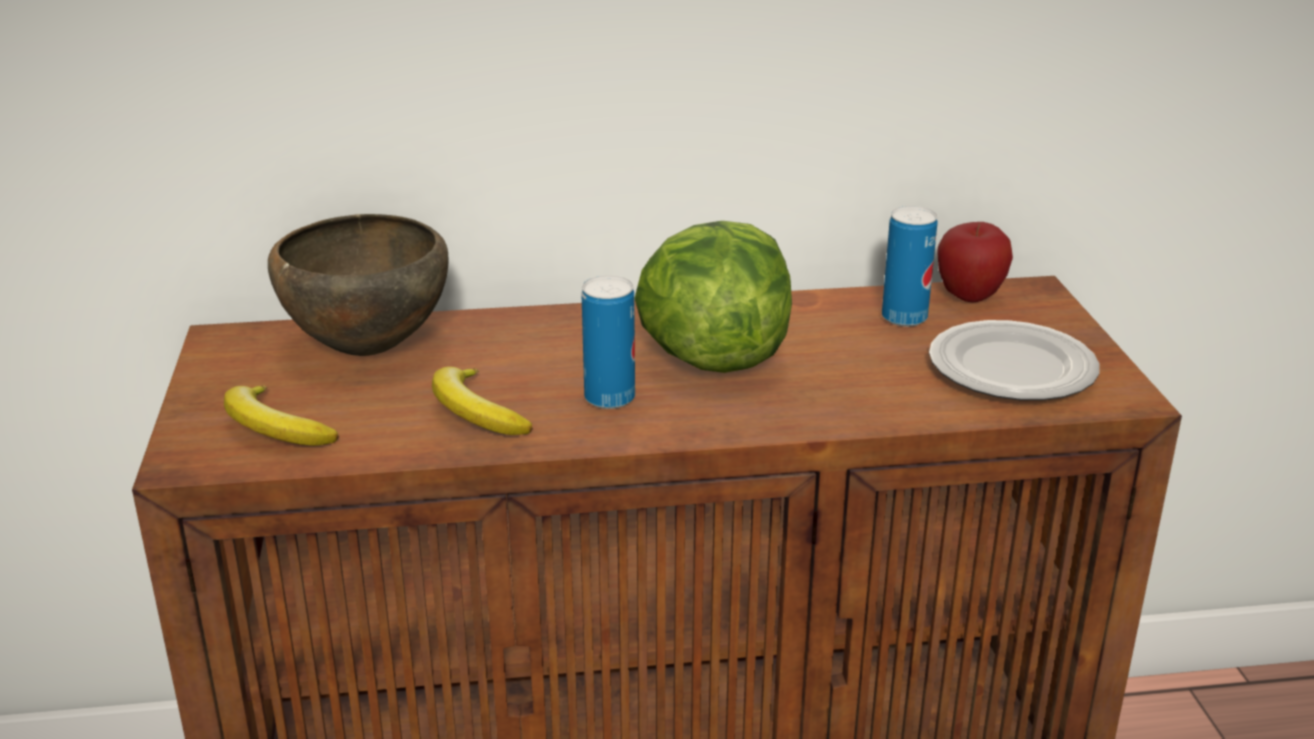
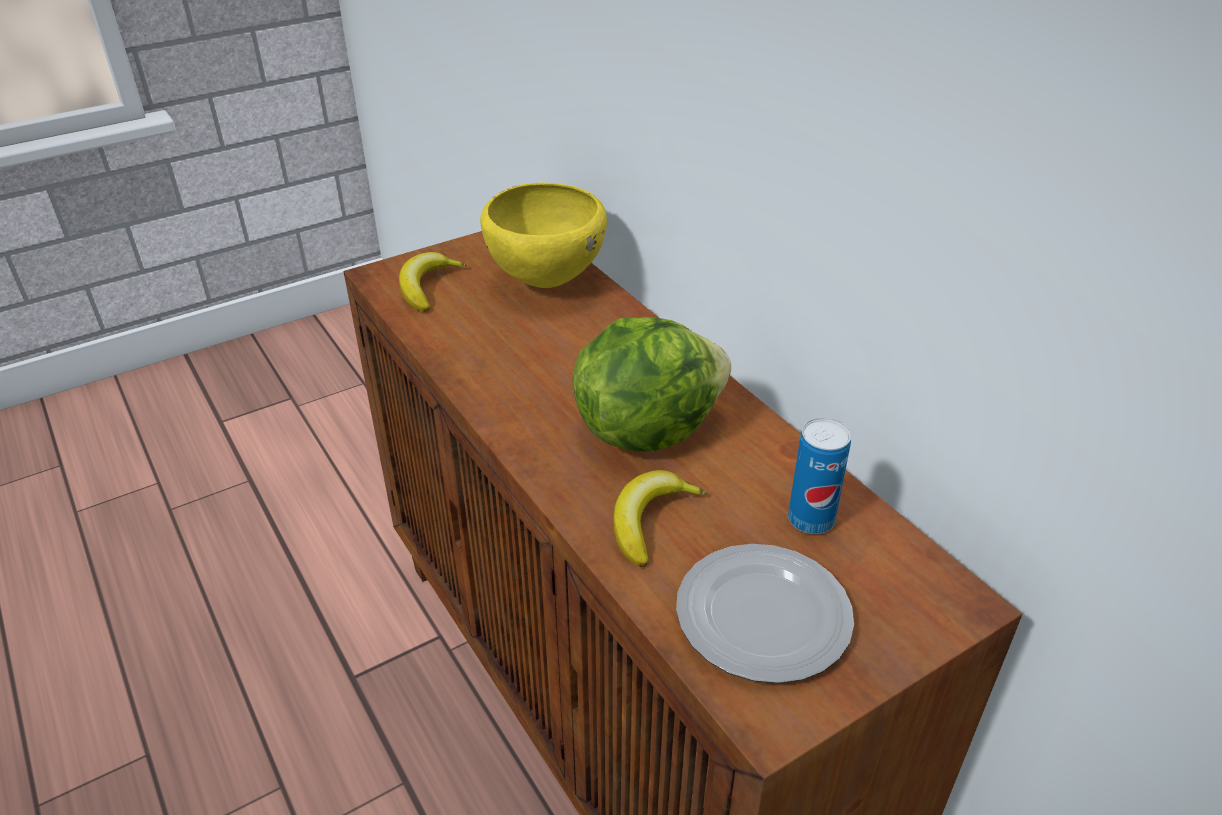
camera: 65 degrees right, 10 degrees up
brown bowl [268,214,449,356] -> yellow bowl [480,183,607,288]
banana [432,366,533,435] -> banana moved to [613,470,706,567]
can [581,275,635,409] -> none
apple [937,222,1013,302] -> none

